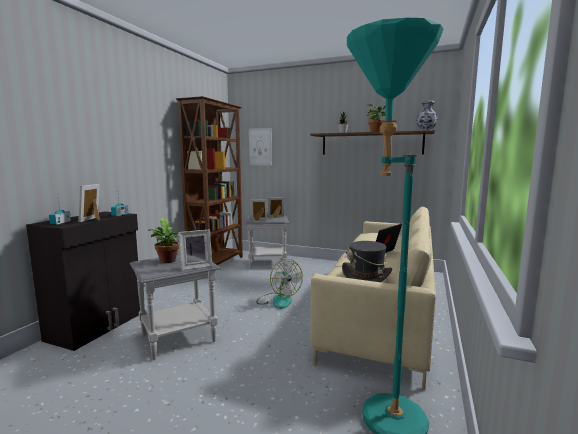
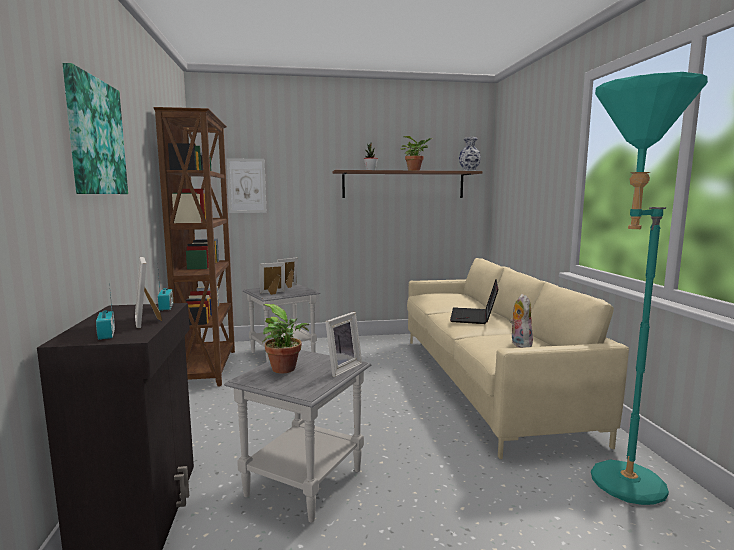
camera: 30 degrees left, 0 degrees up
fan [256,259,303,309] -> none
grey hat [342,241,392,282] -> plush toy [510,294,533,348]
none -> picture [63,63,128,194]

